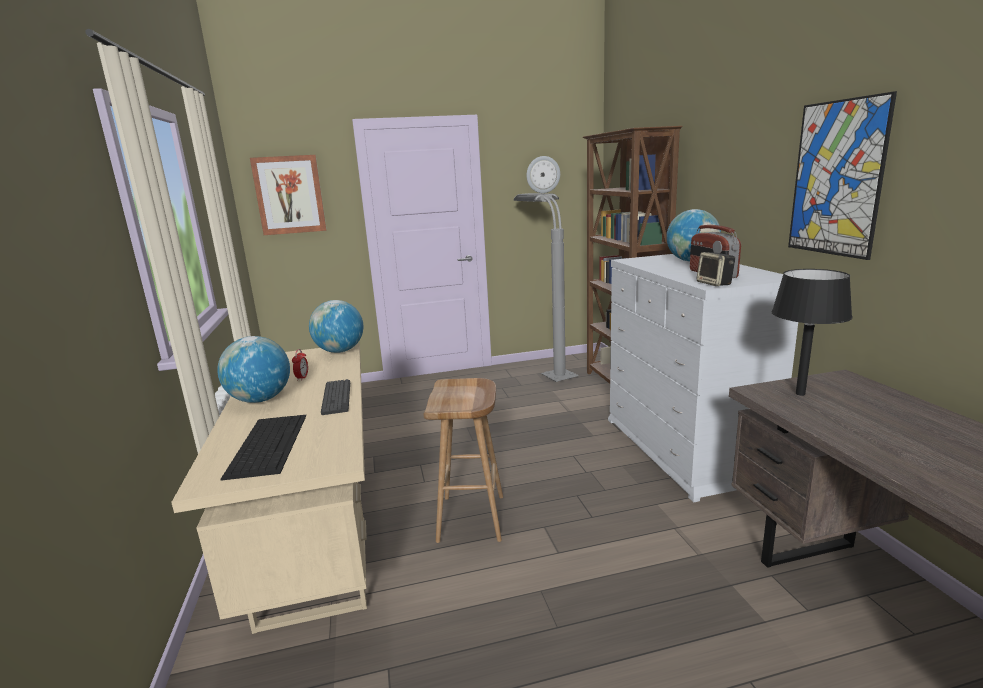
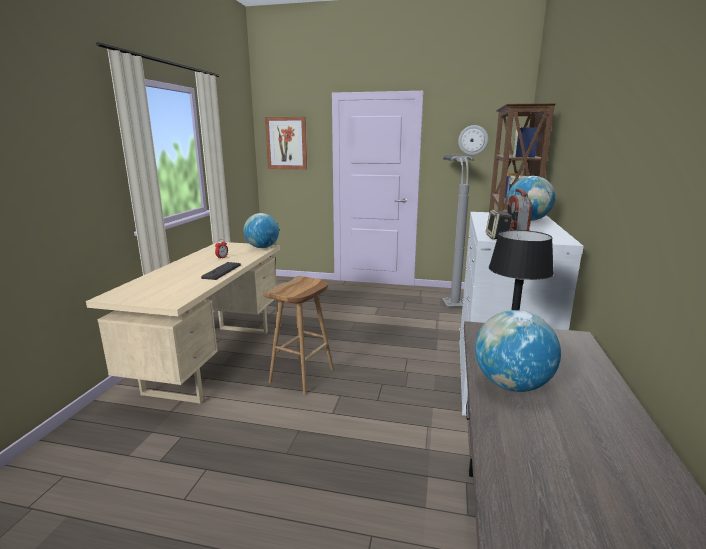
camera: 25 degrees right, 0 degrees up
globe [217,336,290,403] -> globe moved to [475,310,561,392]
keyboard [220,415,306,481] -> none
picture [788,91,897,260] -> none

